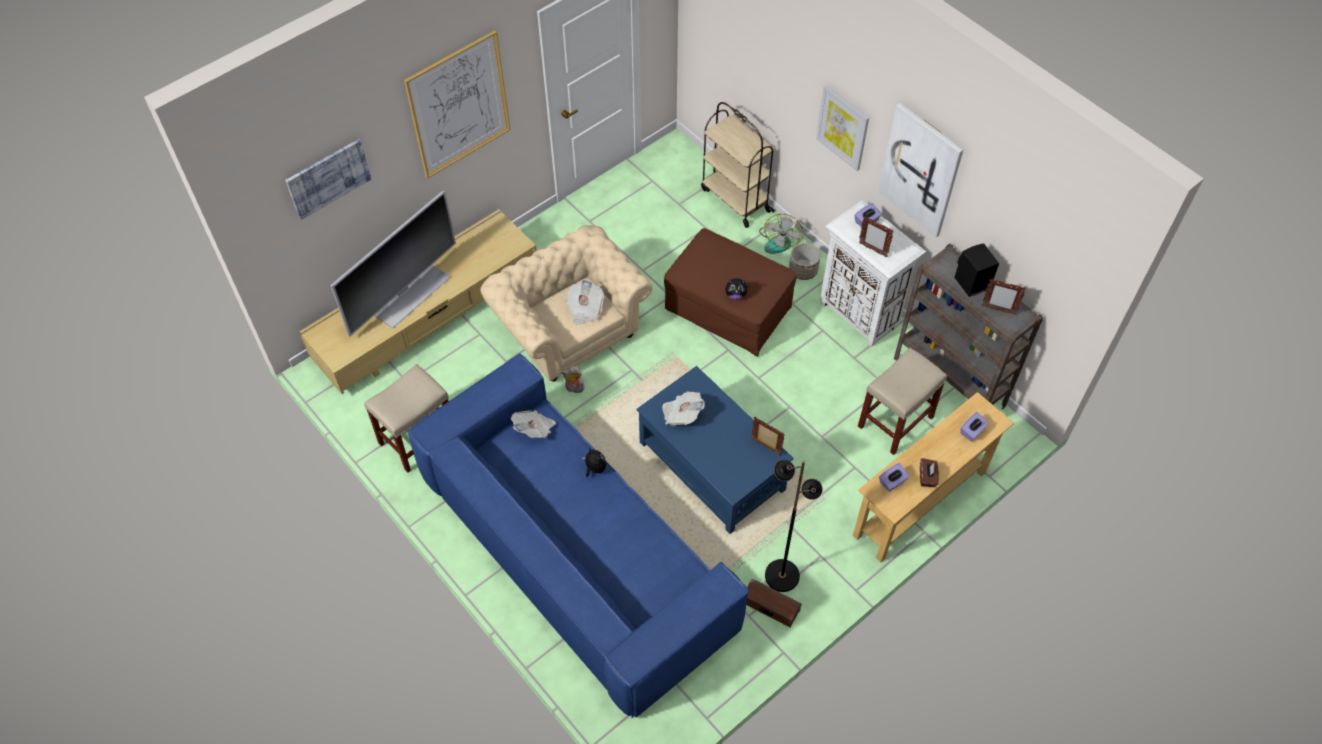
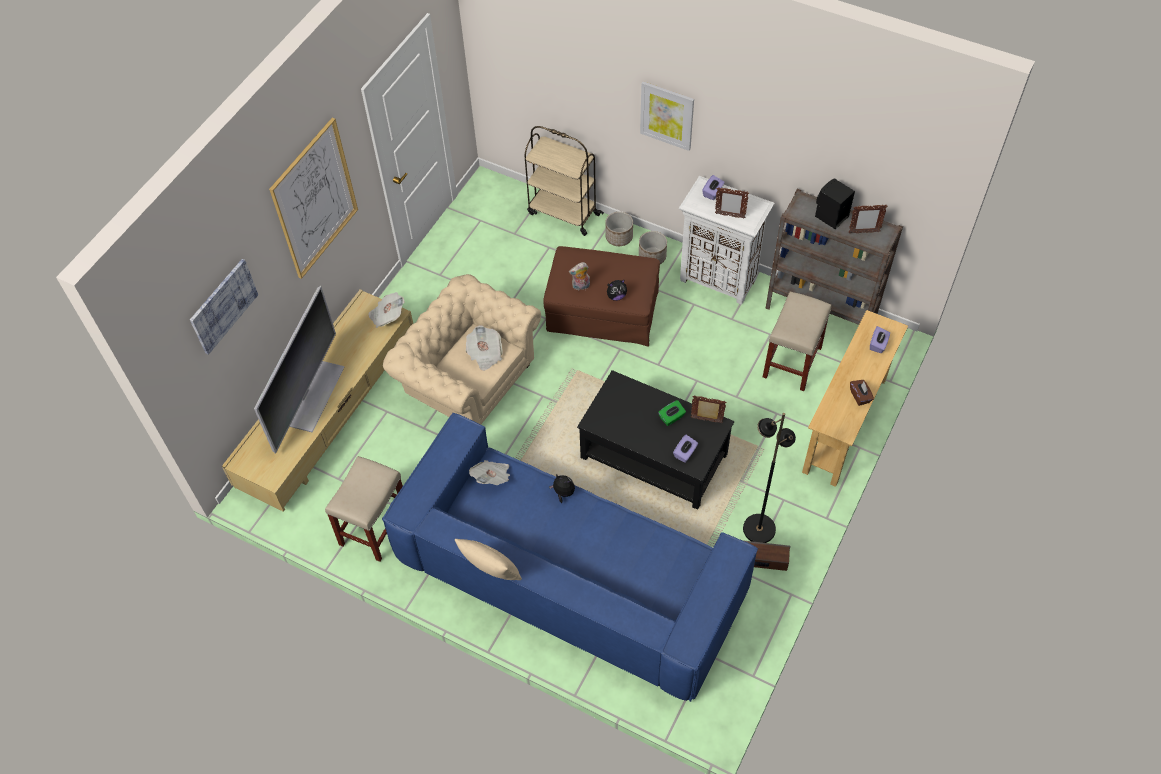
camera: 20 degrees left, 0 degrees up
plush toy [560,367,586,393] -> plush toy moved to [569,262,590,291]
blue coffee table [637,366,794,534] -> black coffee table [577,370,734,510]
newspaper [662,391,705,425] -> newspaper moved to [368,292,405,328]
fan [759,214,803,254] -> planter [605,212,633,246]
picture [878,103,964,238] -> none
purple tissue box [879,463,910,492] -> purple tissue box moved to [673,435,698,463]
none -> beige pillow [455,539,522,580]
none -> green tissue box [658,400,686,426]

